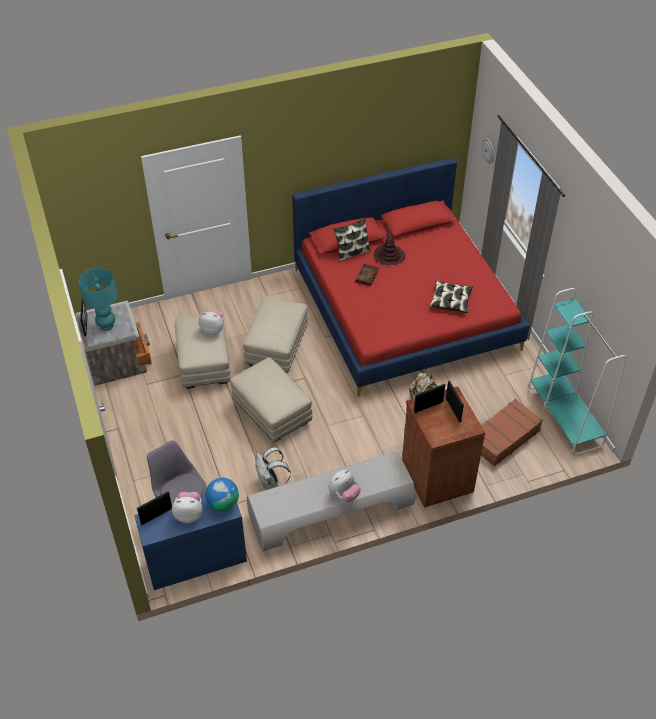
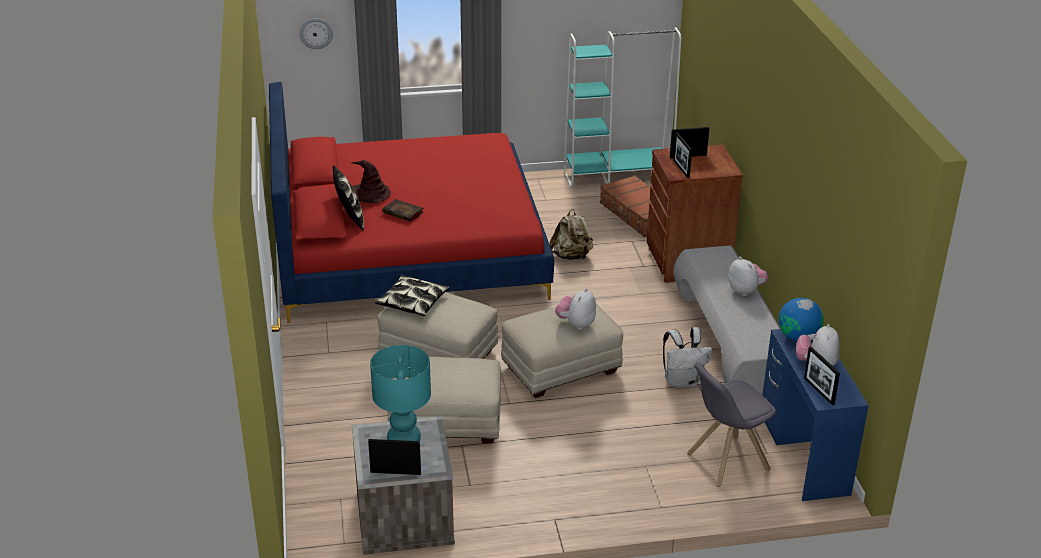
camera: 80 degrees left, 15 degrees down
plush toy [199,310,224,335] -> plush toy moved to [555,288,596,330]
pillow [430,281,473,313] -> pillow moved to [375,275,450,316]

